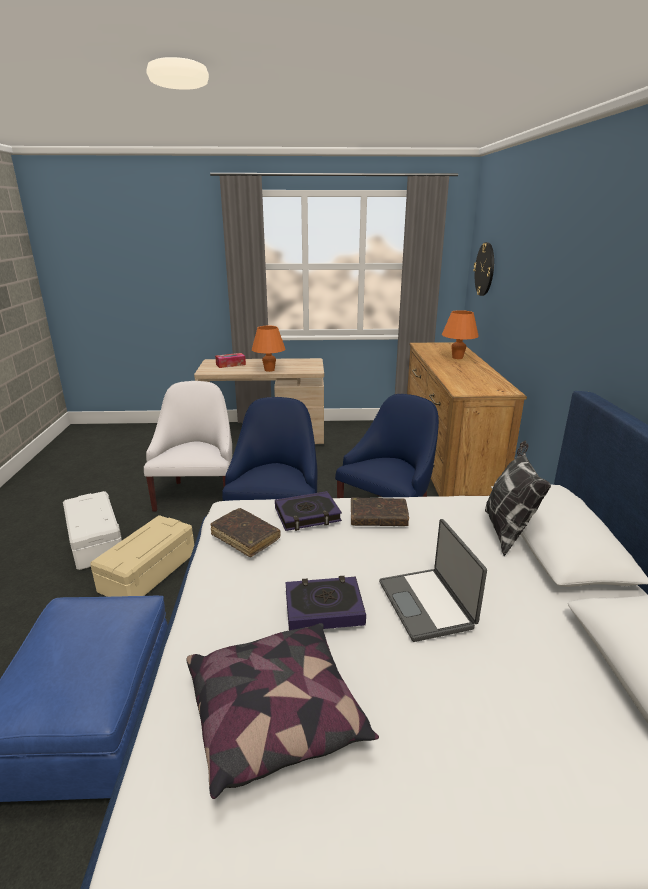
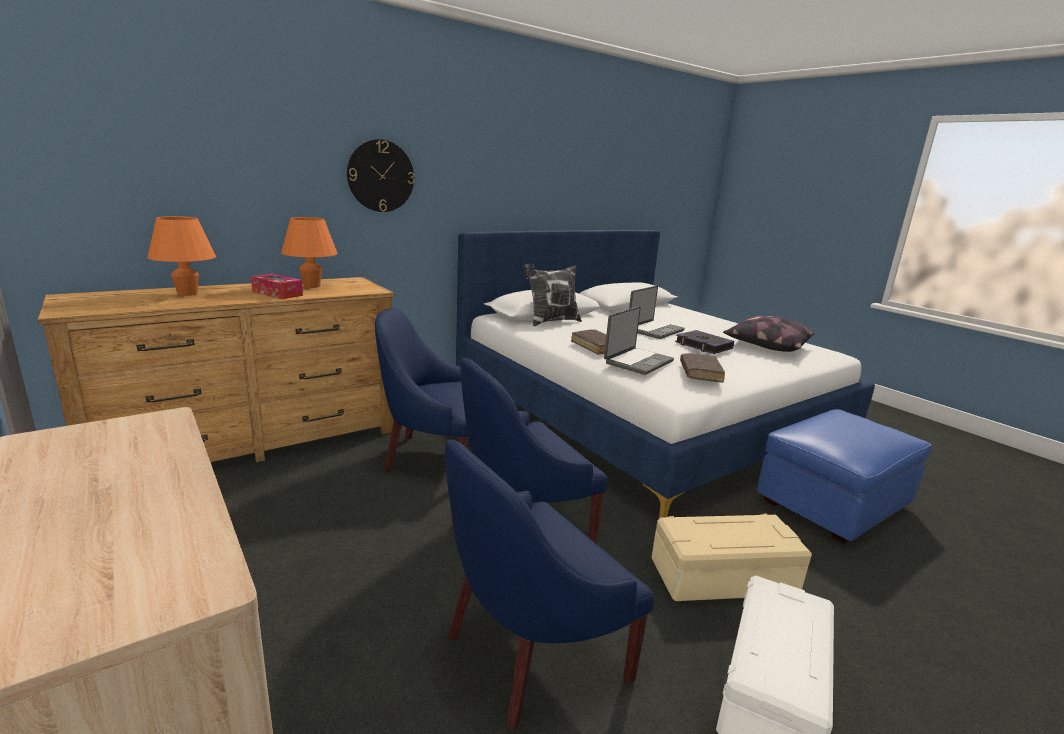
camera: 125 degrees left, 5 degrees down
white armchair [144,381,232,512] -> blue armchair [445,439,653,730]
tissue box [215,353,246,368] -> tissue box moved to [251,273,303,299]
orange table lamp [252,326,285,372] -> orange table lamp moved to [281,217,338,288]
book [275,491,342,531] -> laptop [604,306,674,375]
wall clock [473,242,494,296] -> wall clock moved to [347,139,415,212]

